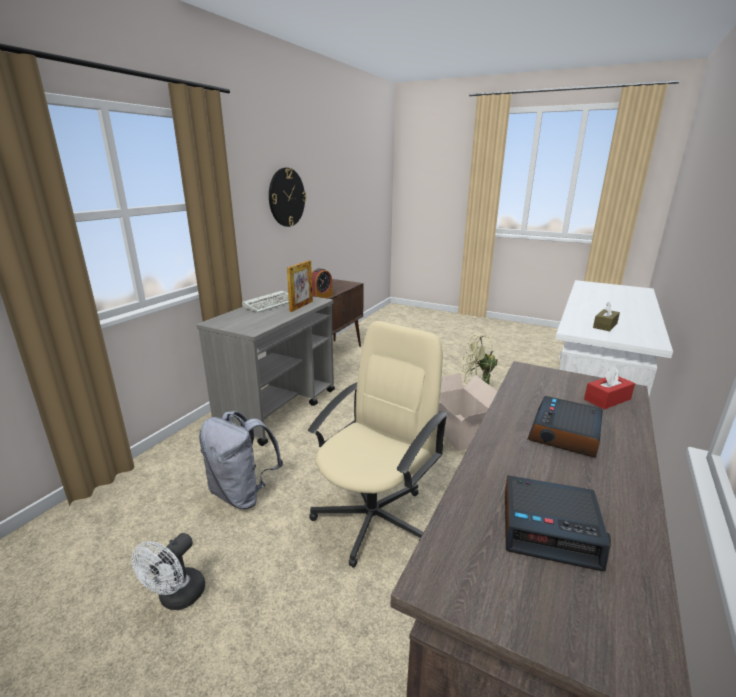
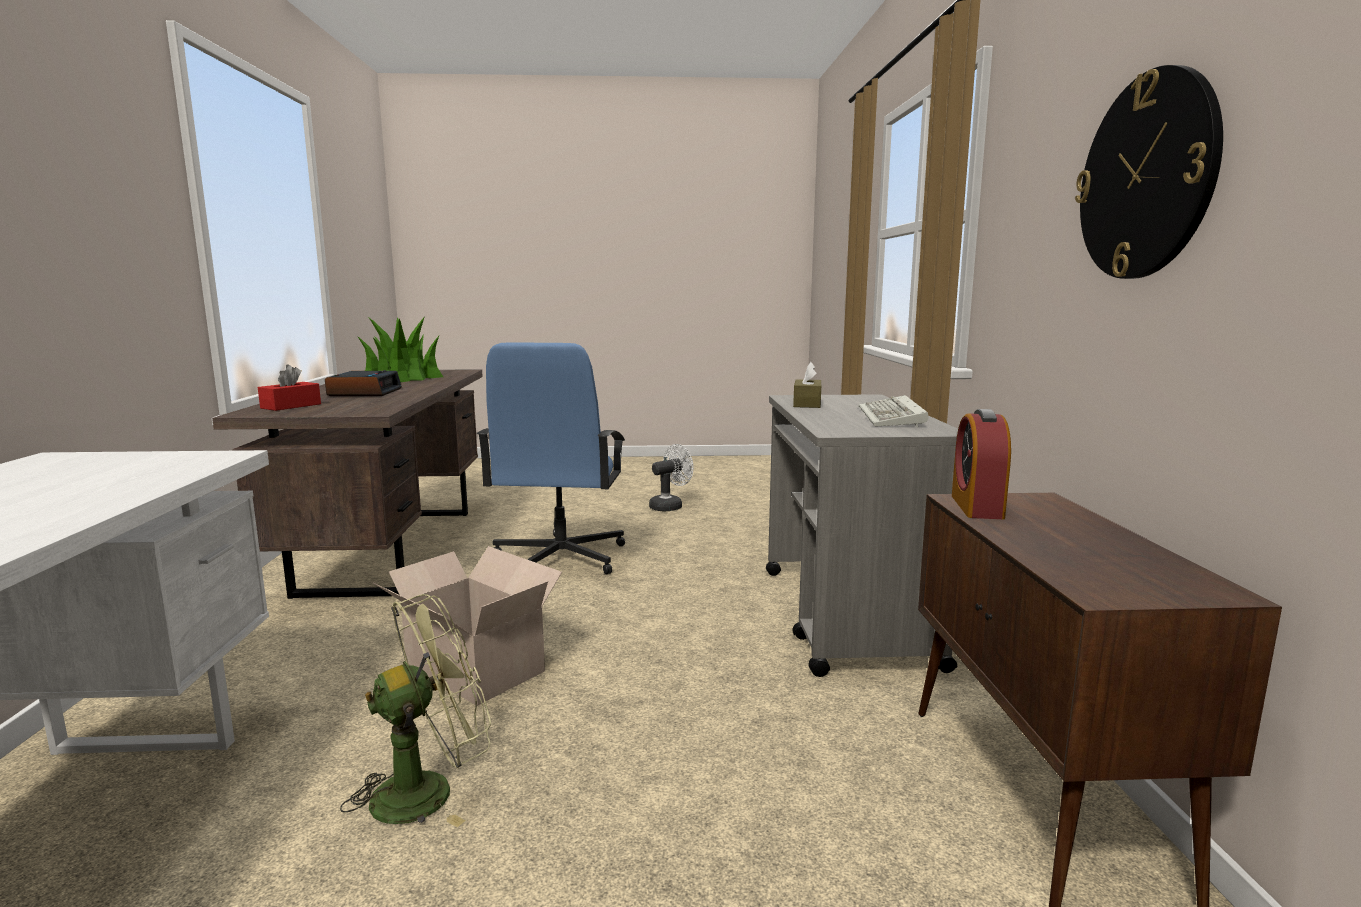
camera: 150 degrees right, 10 degrees down
white fan [131,533,205,610] -> white fan turned 60 degrees clockwise [649,444,693,512]
grey backpack [199,411,283,509] -> none
picture frame [287,260,313,312] -> none
beige office chair [308,321,448,568] -> blue office chair [477,343,625,574]
alarm clock [505,475,611,571] -> potted plant [357,317,443,382]
brown tissue box [593,302,620,331] -> brown tissue box moved to [793,362,821,408]

